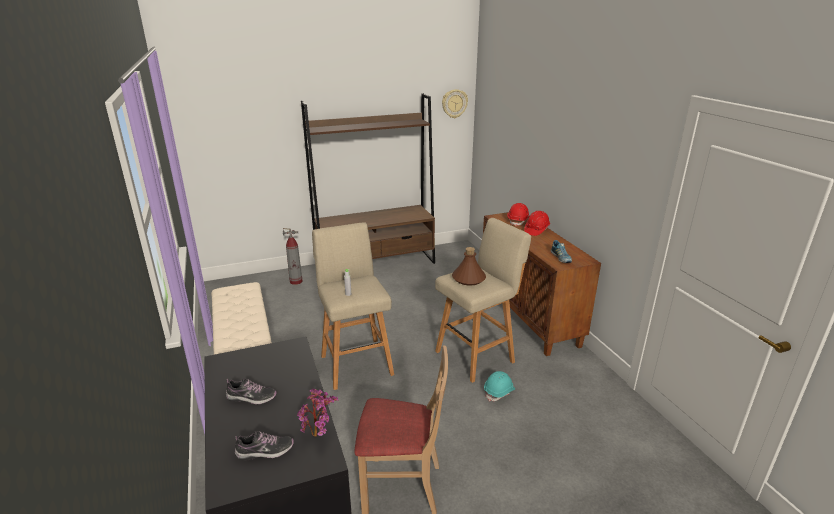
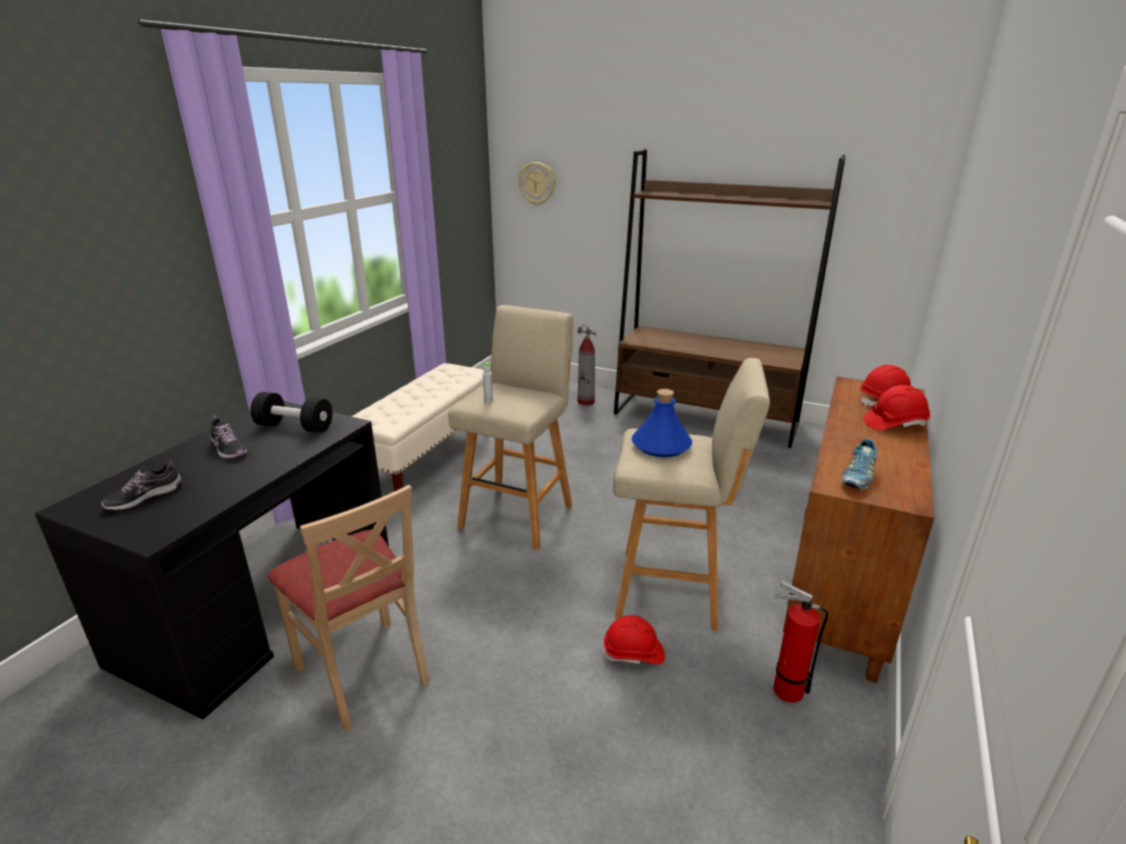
camera: 45 degrees right, 0 degrees up
shoe [235,431,294,461] -> shoe turned 105 degrees clockwise [101,460,182,510]
potted plant [297,389,339,437] -> none
wall clock [442,89,468,118] -> wall clock moved to [518,162,555,206]
brown bottle [452,247,486,286] -> blue bottle [632,389,692,457]
turquoise hard hat [484,371,515,401] -> red hard hat [602,615,665,664]
none -> black dumbbell [250,392,332,433]
none -> fire extinguisher [773,581,828,703]

